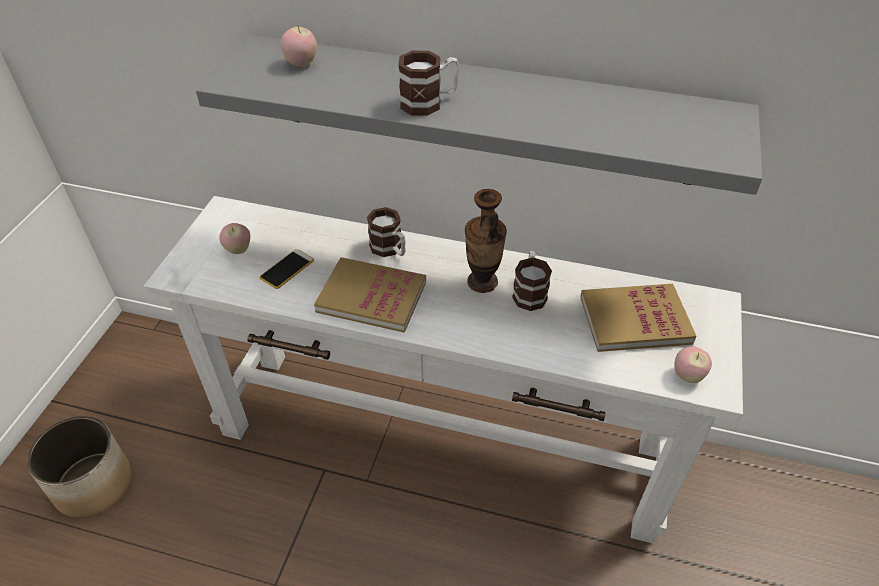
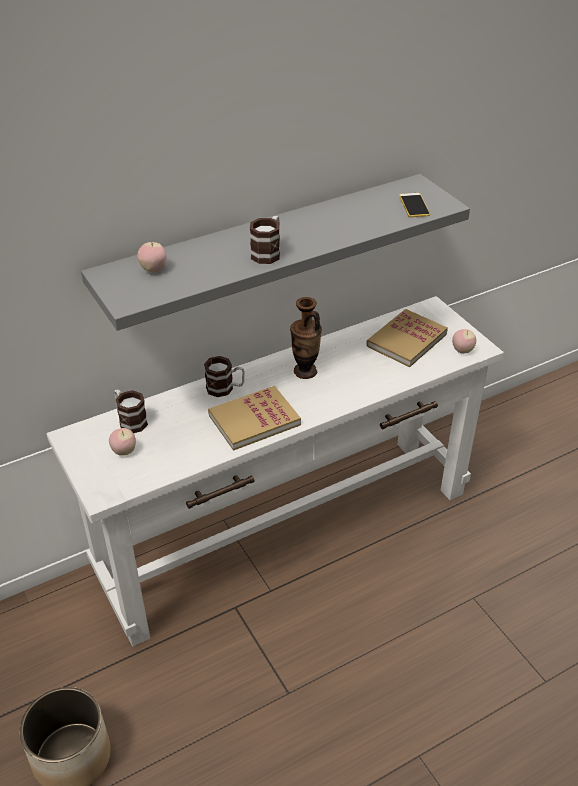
camera: 45 degrees left, 5 degrees down
phone [260,249,314,289] -> phone moved to [399,193,430,217]
mug [512,251,552,311] -> mug moved to [114,389,148,433]

